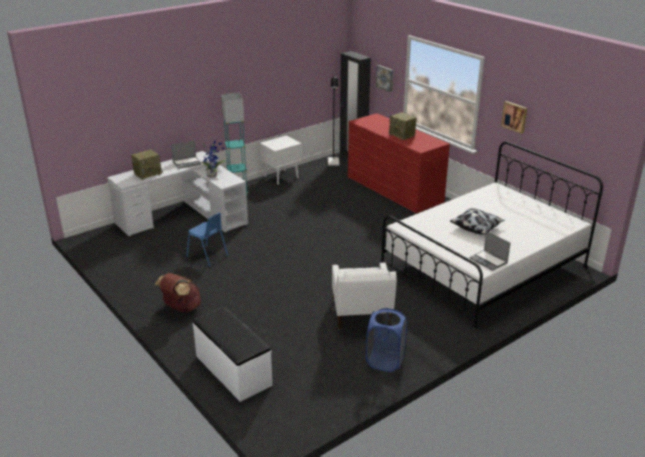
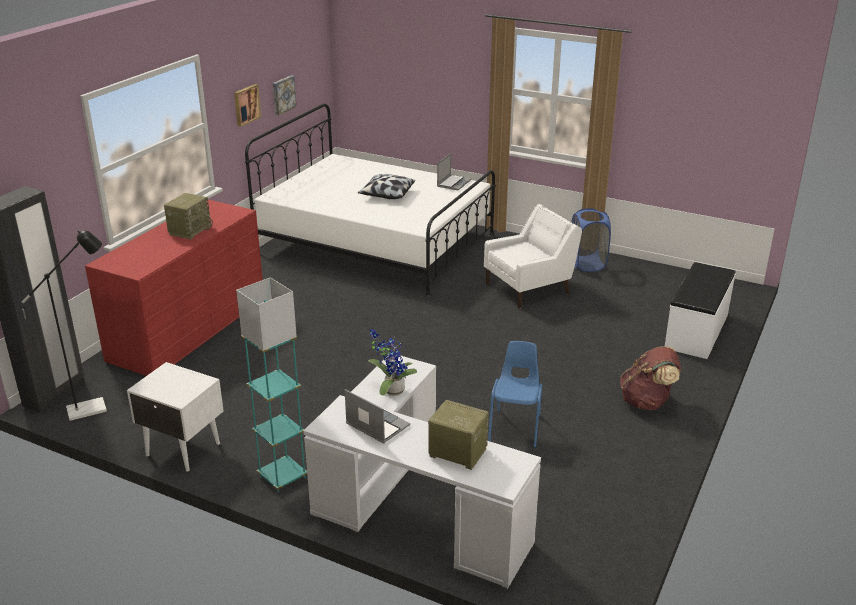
camera: 115 degrees left, 0 degrees up
picture [376,65,393,92] -> picture moved to [273,75,297,115]

